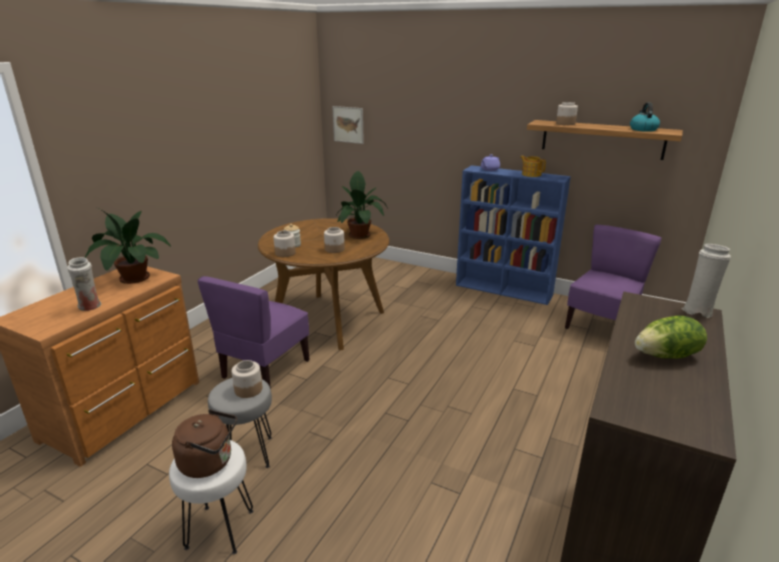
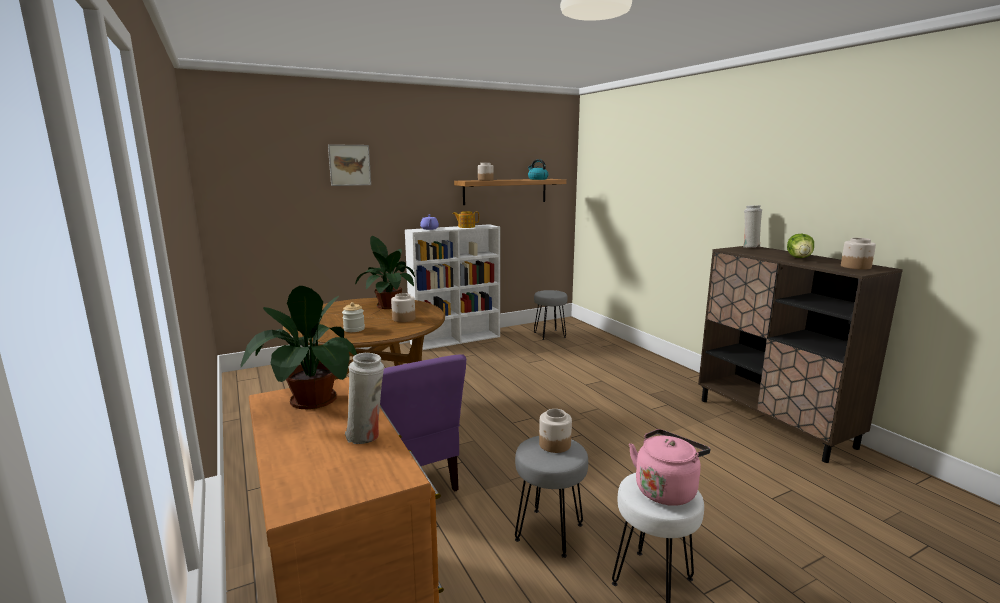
camera: 55 degrees left, 10 degrees down
brown kettle [172,409,237,478] -> pink kettle [629,429,710,506]
jar [274,230,296,257] -> jar moved to [841,238,876,270]
picture [332,106,364,144] -> picture moved to [328,144,371,186]
blue bookcase [456,165,571,305] -> white bookcase [405,224,500,350]
purple chair [565,225,662,329] -> grey stool [534,290,568,340]

